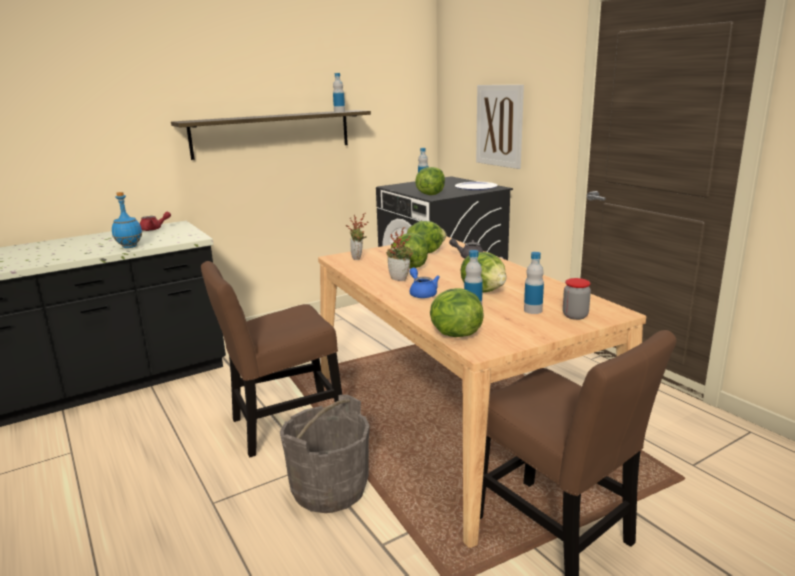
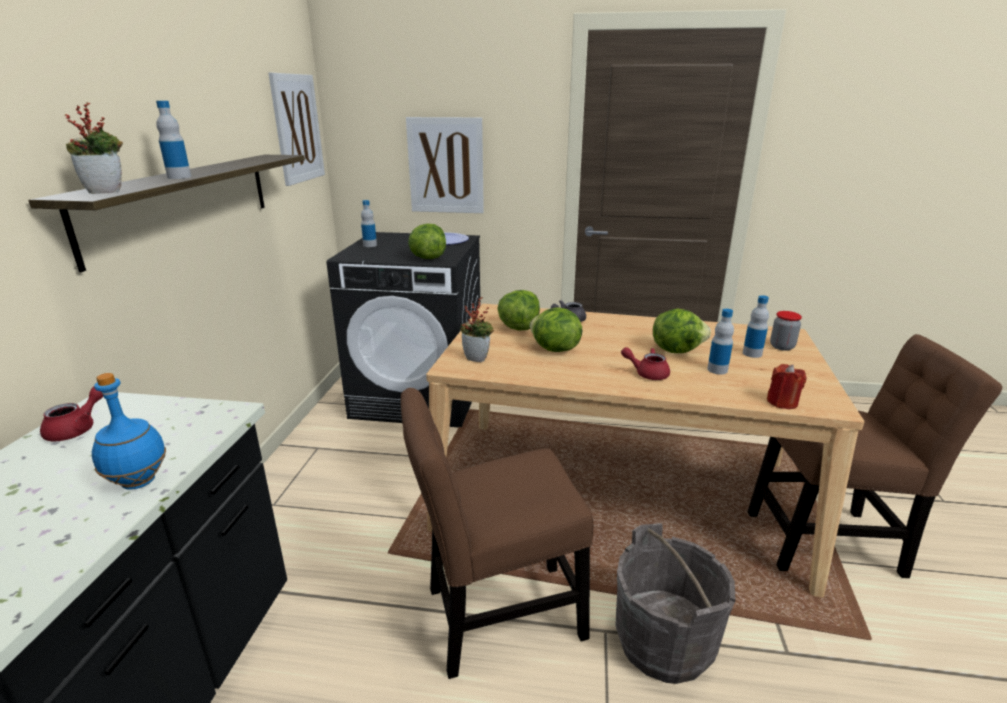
camera: 50 degrees left, 5 degrees up
brown chair [201,261,342,457] -> brown chair turned 60 degrees clockwise [401,388,593,679]
bottle [333,73,345,112] -> bottle moved to [156,101,191,179]
potted plant [386,227,413,281] -> potted plant moved to [64,102,123,194]
blue teapot [409,268,440,298] -> red teapot [621,347,670,380]
lettuce [430,288,484,337] -> red candle [767,364,807,409]
none -> picture [269,73,325,186]

